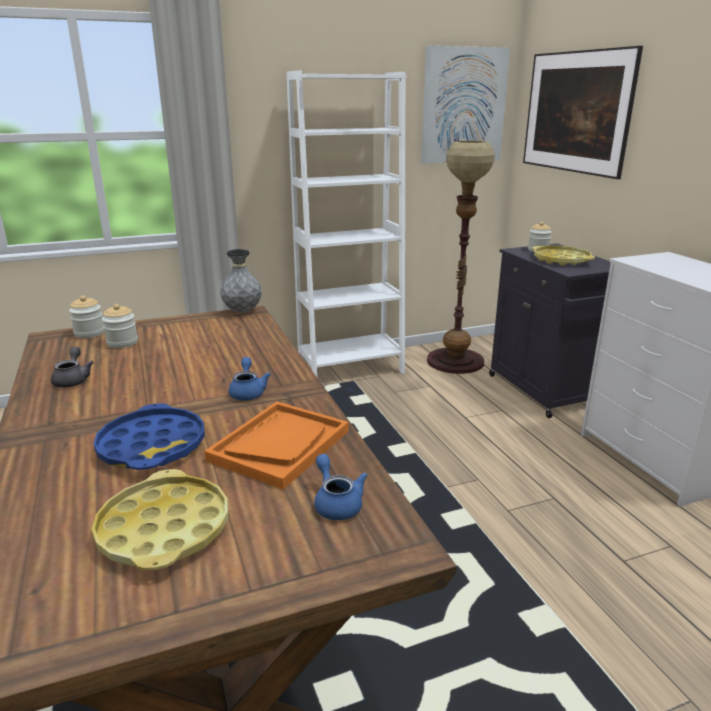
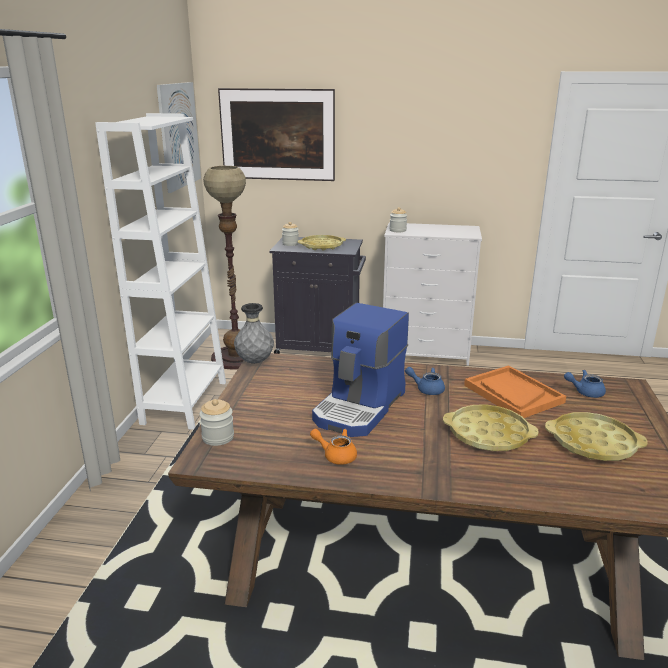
camera: 60 degrees left, 0 degrees up
grey teapot [51,346,94,388] -> orange teapot [310,429,357,465]
blue tray [93,403,204,470] -> yellow tray [443,404,539,451]
jar [102,304,138,348] -> jar moved to [389,207,407,232]
none -> coffee machine [312,303,409,437]

